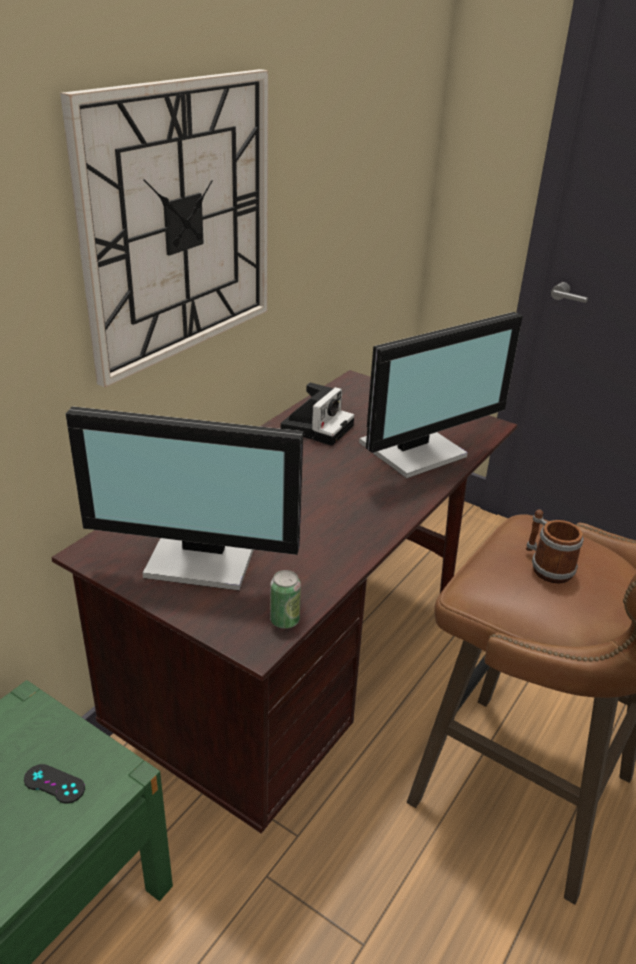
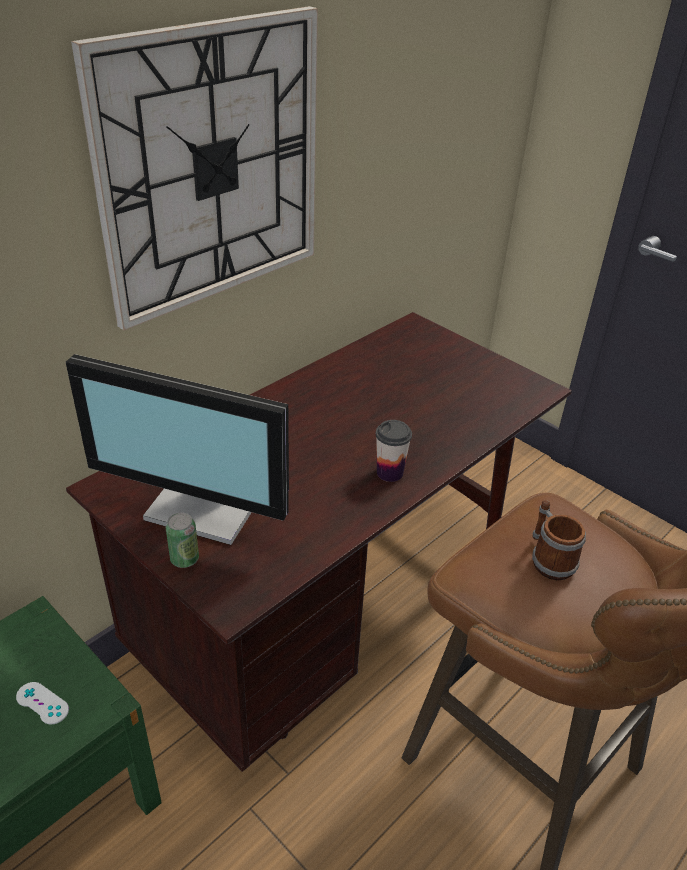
camera: 10 degrees right, 5 degrees up
black game controller [24,764,85,804] -> white game controller [16,682,69,725]
can [270,570,301,629] -> can moved to [166,512,199,568]
camera [281,382,354,446] -> none
monitor [359,312,523,478] -> none
none -> cup [375,420,412,482]

